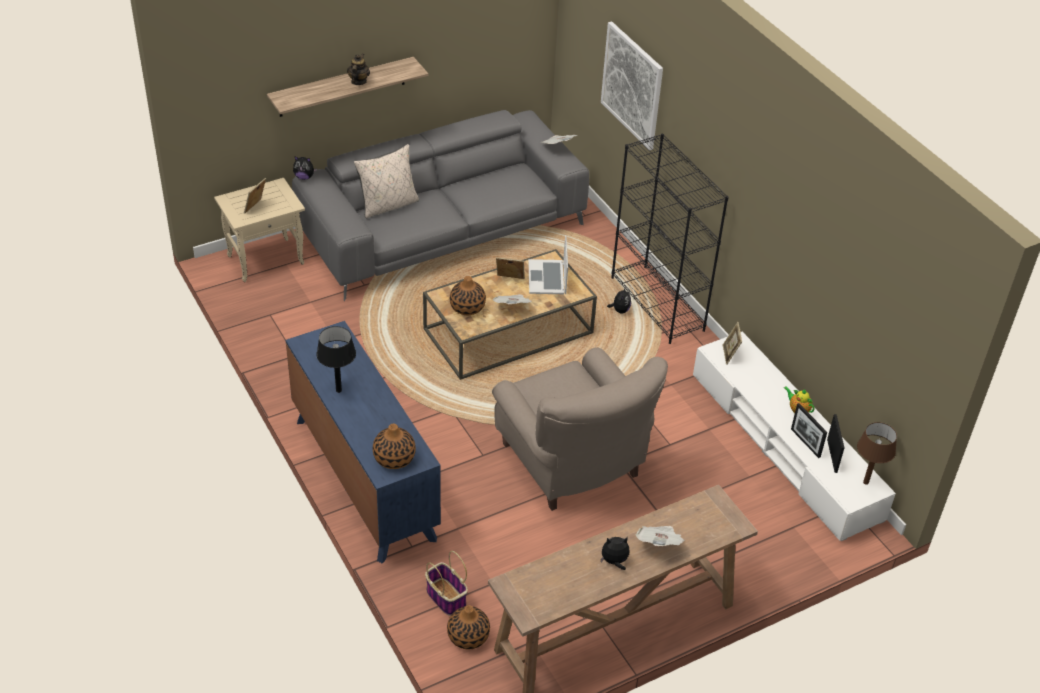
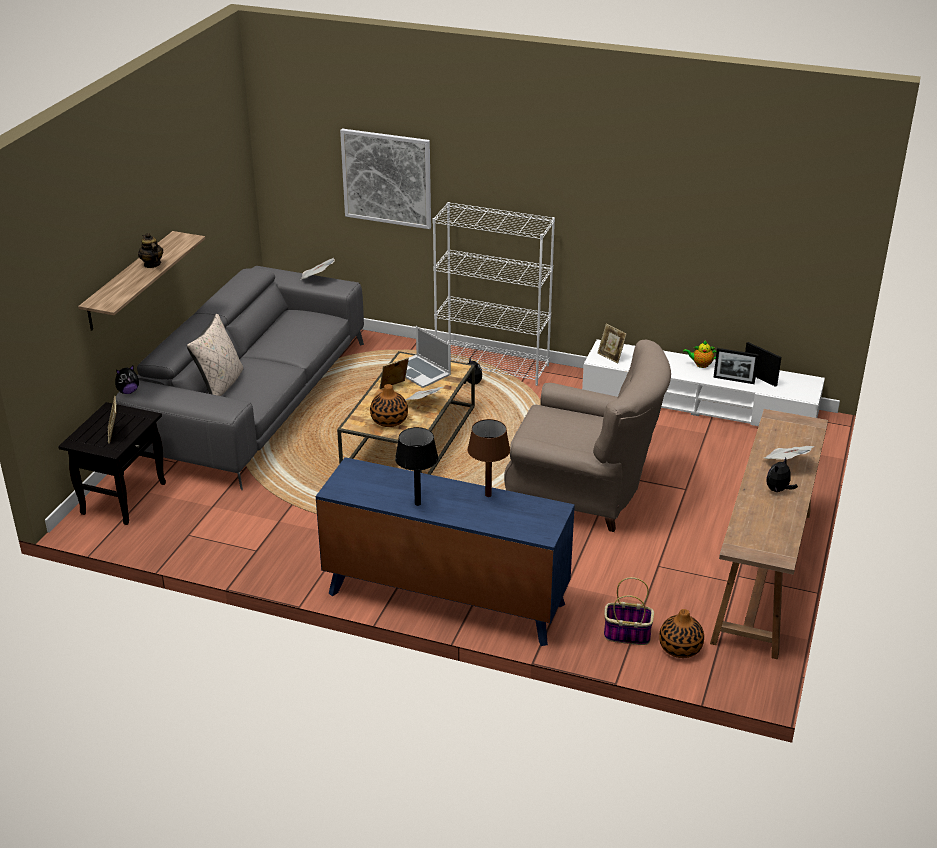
camera: 40 degrees left, 10 degrees down
beige side table [214,178,305,282] -> black side table [58,402,166,525]
vase [373,424,416,469] -> none
black bookcase [611,134,729,344] -> white bookcase [433,202,555,386]
brown table lamp [857,422,897,485] -> brown table lamp moved to [467,419,510,497]

